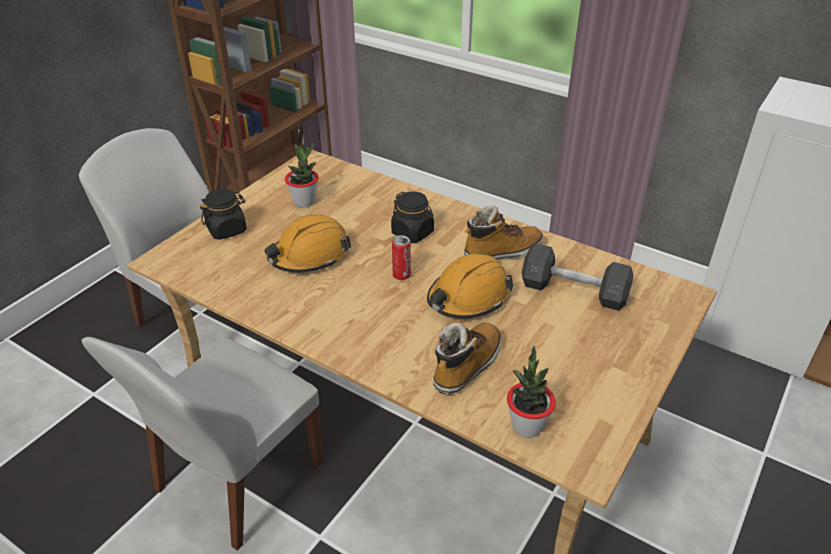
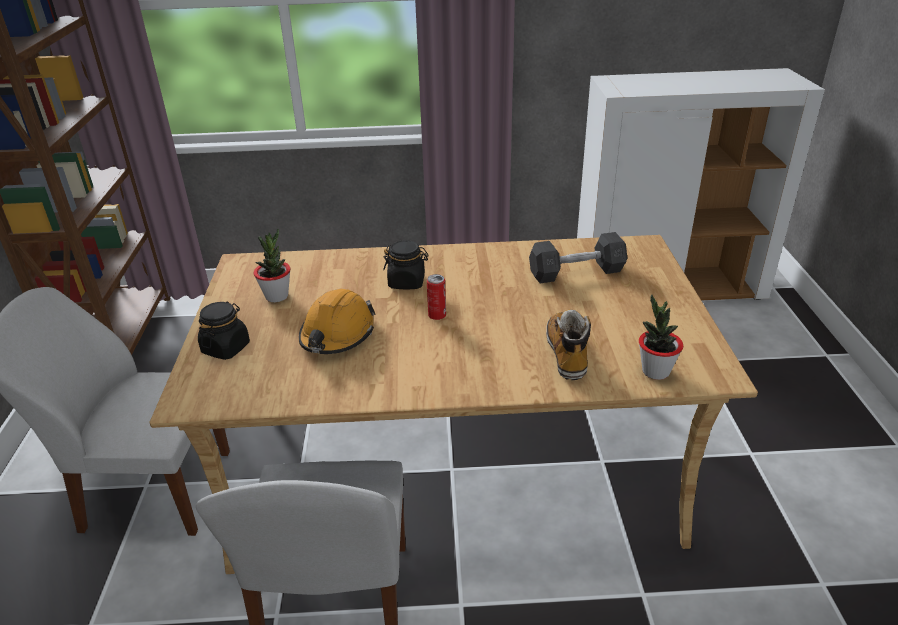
camera: 35 degrees left, 5 degrees down
orange hard hat [427,254,513,319] -> none
boot [464,205,543,260] -> none

